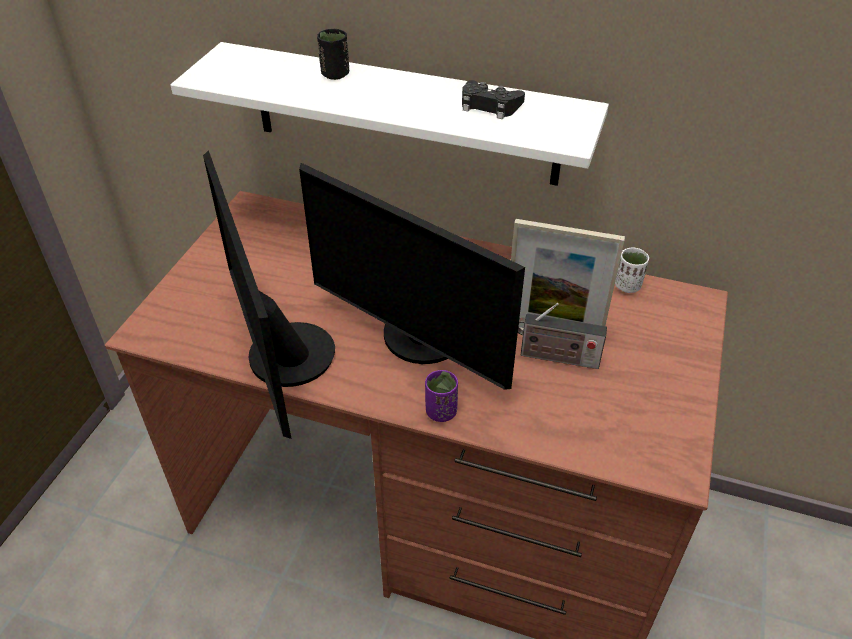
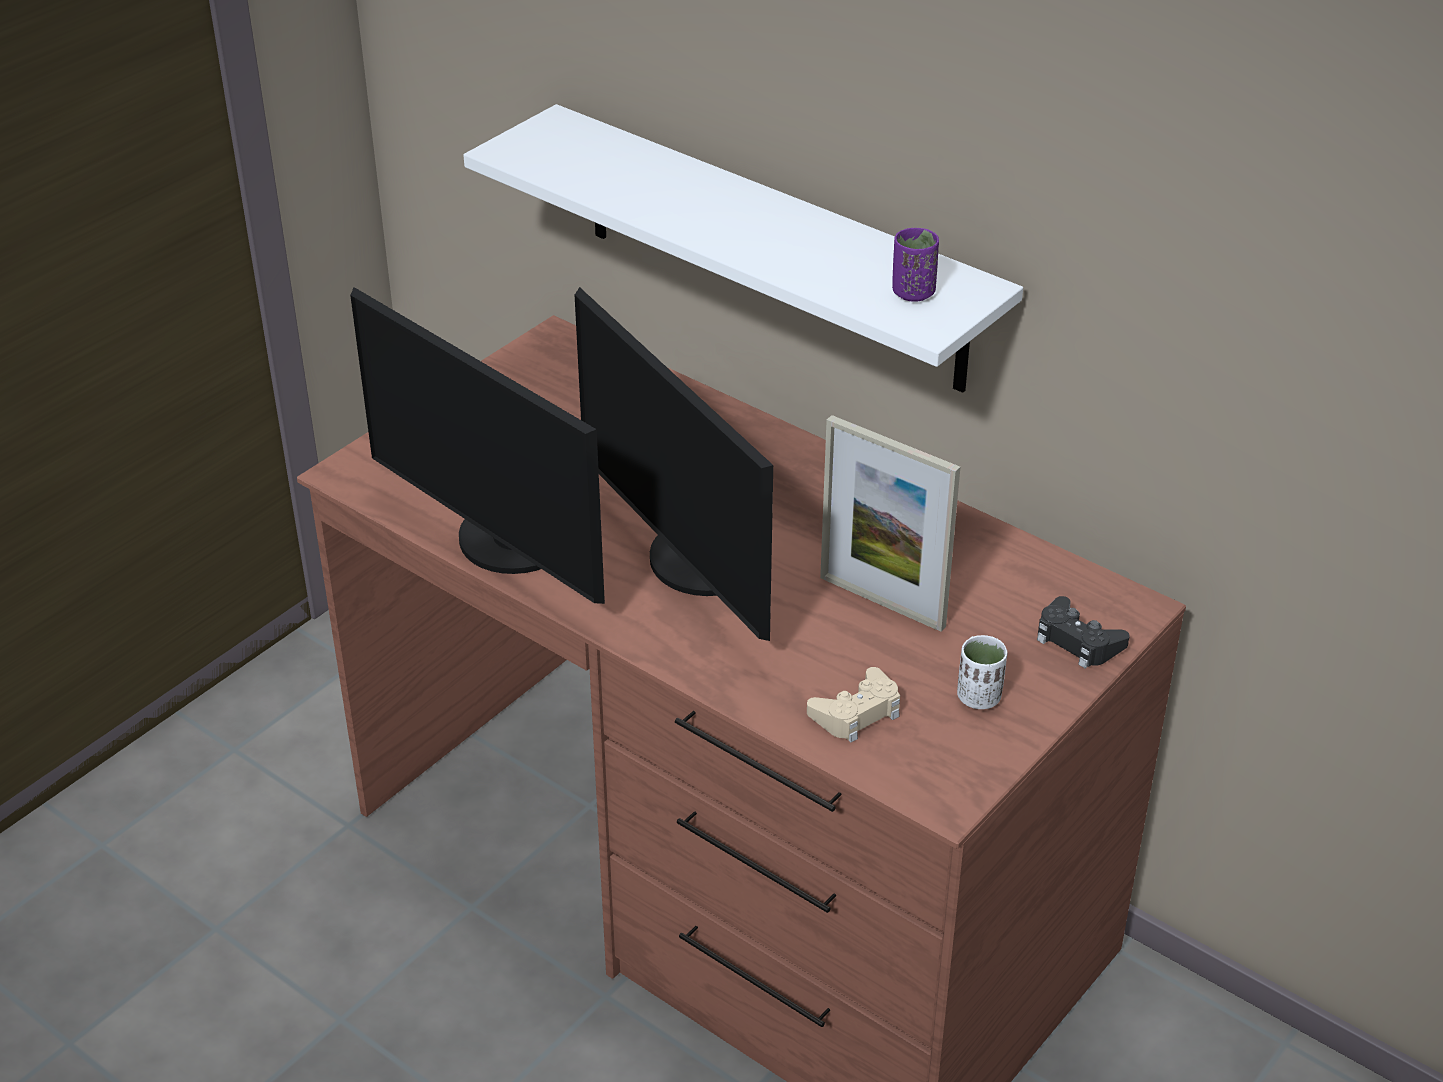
camera: 20 degrees right, 5 degrees down
monitor [203,150,335,439] -> monitor turned 45 degrees counterclockwise [350,287,605,604]
black cup [317,29,349,80] -> none
purple cup [425,370,458,422] -> purple cup moved to [892,228,939,302]
black game controller [462,80,525,119] -> black game controller moved to [1037,596,1130,669]
radio [518,303,607,369] -> none
white cup [615,248,649,293] -> white cup moved to [957,635,1007,709]
none -> beige game controller [807,667,900,742]

